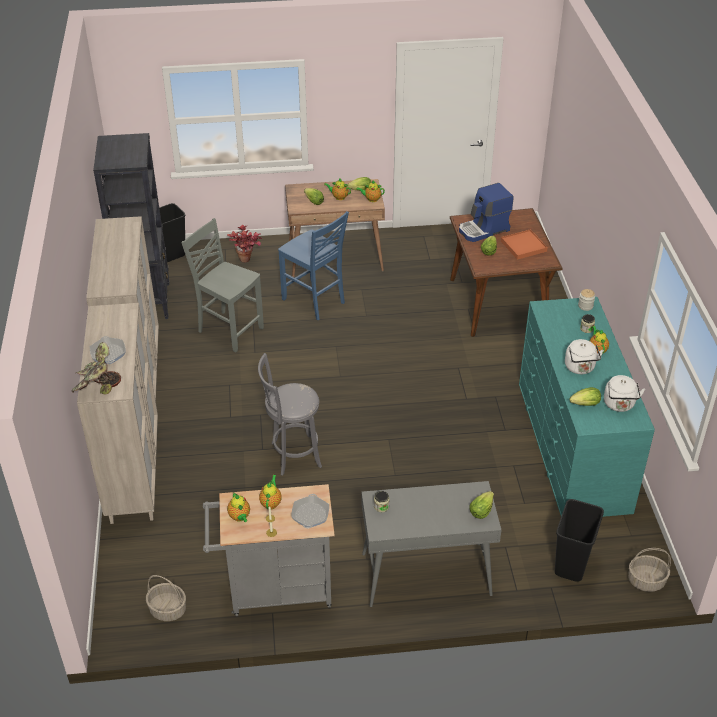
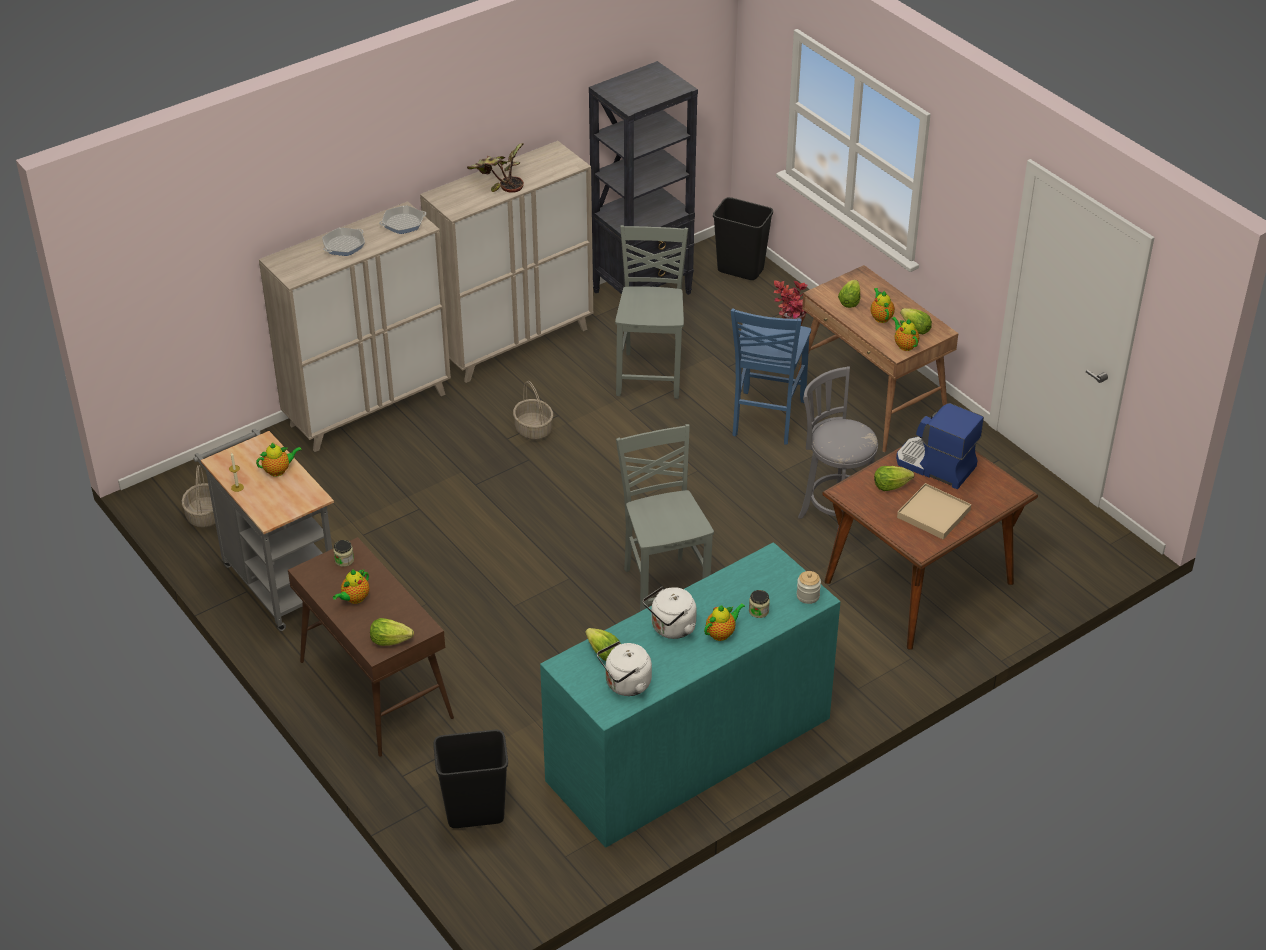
camera: 60 degrees right, 0 degrees up
potted plant [71,342,121,395] -> potted plant moved to [467,143,524,193]
teapot [227,493,250,522] -> teapot moved to [333,570,369,604]
grey stool [258,353,322,476] -> grey stool moved to [798,366,878,531]
frying pan [291,494,329,528] -> frying pan moved to [379,205,426,234]
grey console table [361,481,502,607] -> brown console table [288,537,454,757]
orange tray [501,229,548,260] -> beige tray [897,483,971,539]
basket [628,548,671,592] -> basket moved to [513,381,553,440]
none -> grey chair [616,424,714,611]

